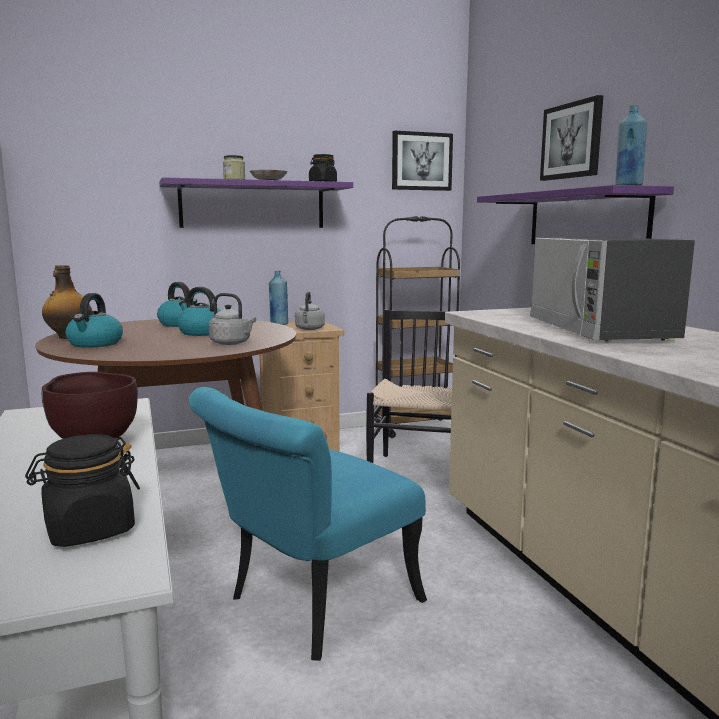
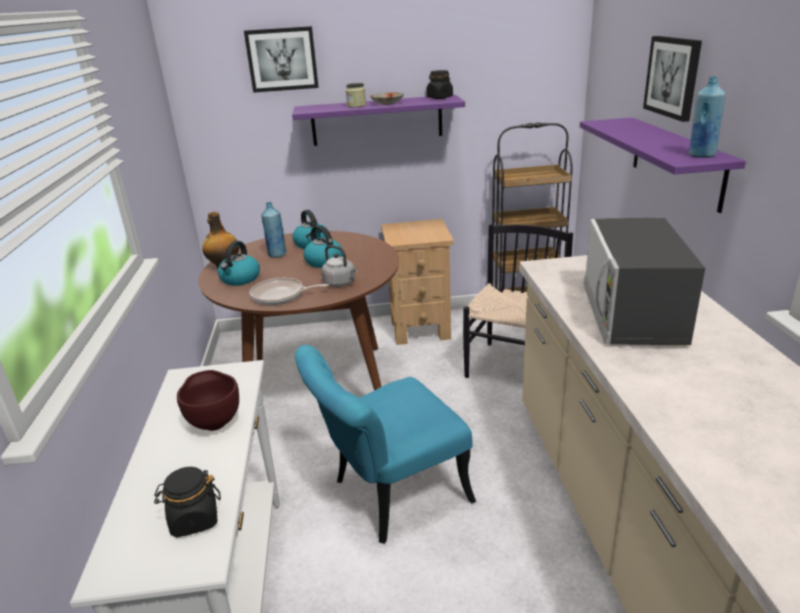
camera: 15 degrees right, 15 degrees up
blue bottle [269,271,289,325] -> blue bottle moved to [261,202,286,258]
grey kettle [295,292,325,330] -> none
picture [392,131,453,191] -> picture moved to [244,26,319,93]
none -> frying pan [250,278,329,305]

